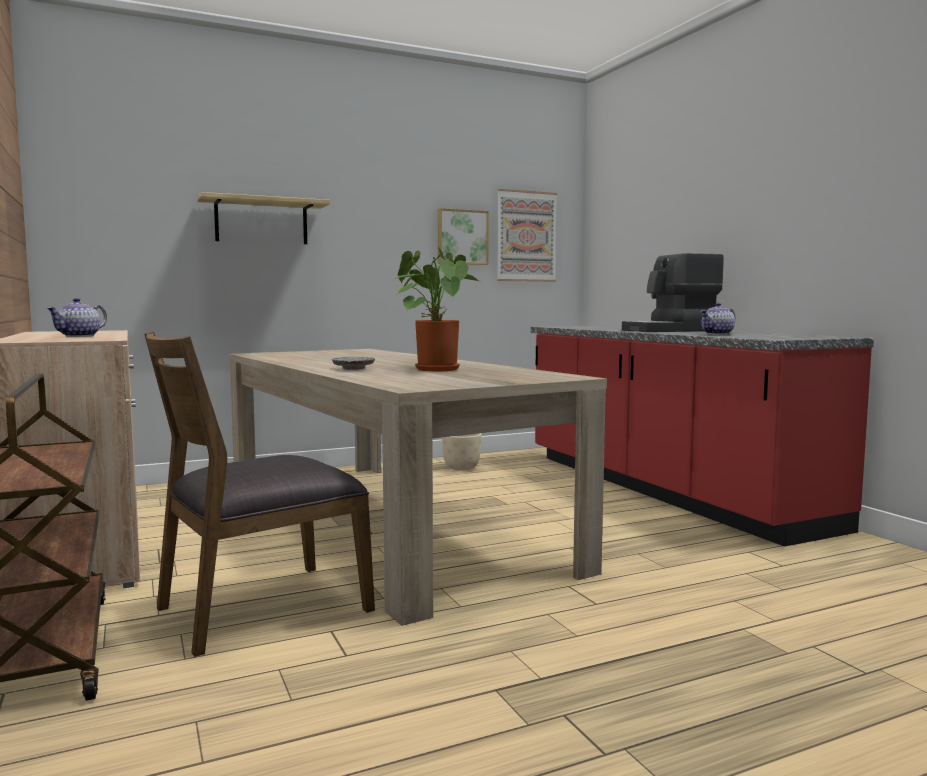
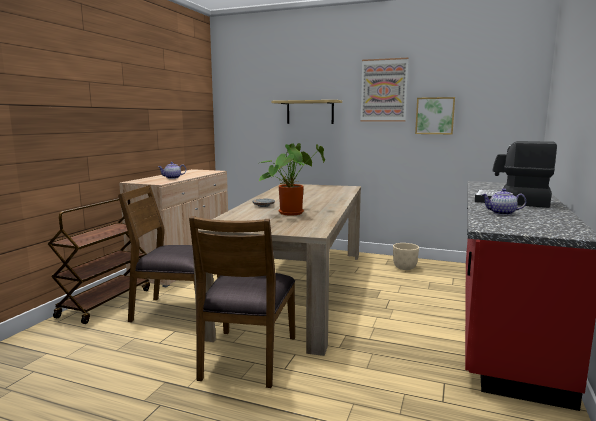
camera: 45 degrees right, 5 degrees up
picture [497,189,557,282] -> picture moved to [360,58,408,122]
none -> brown chair [189,216,295,388]

